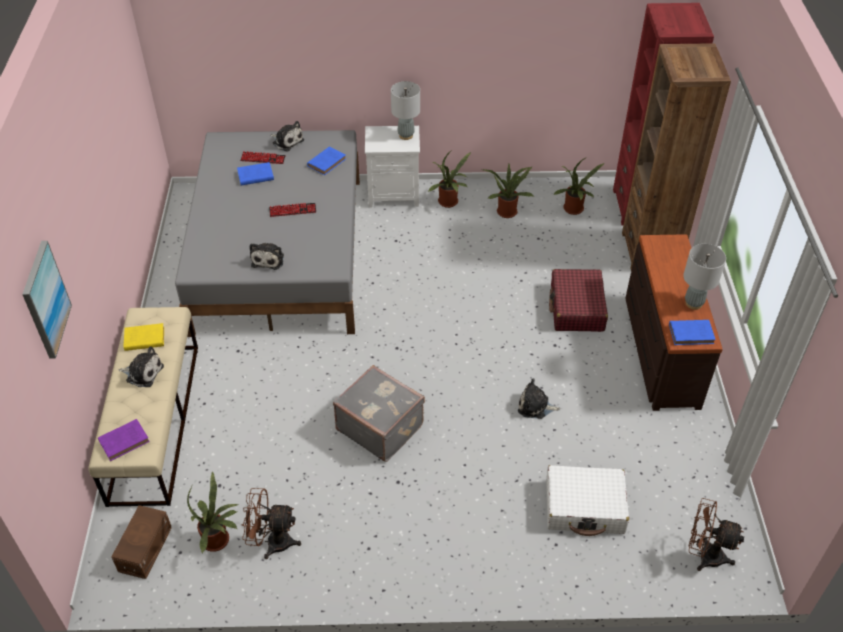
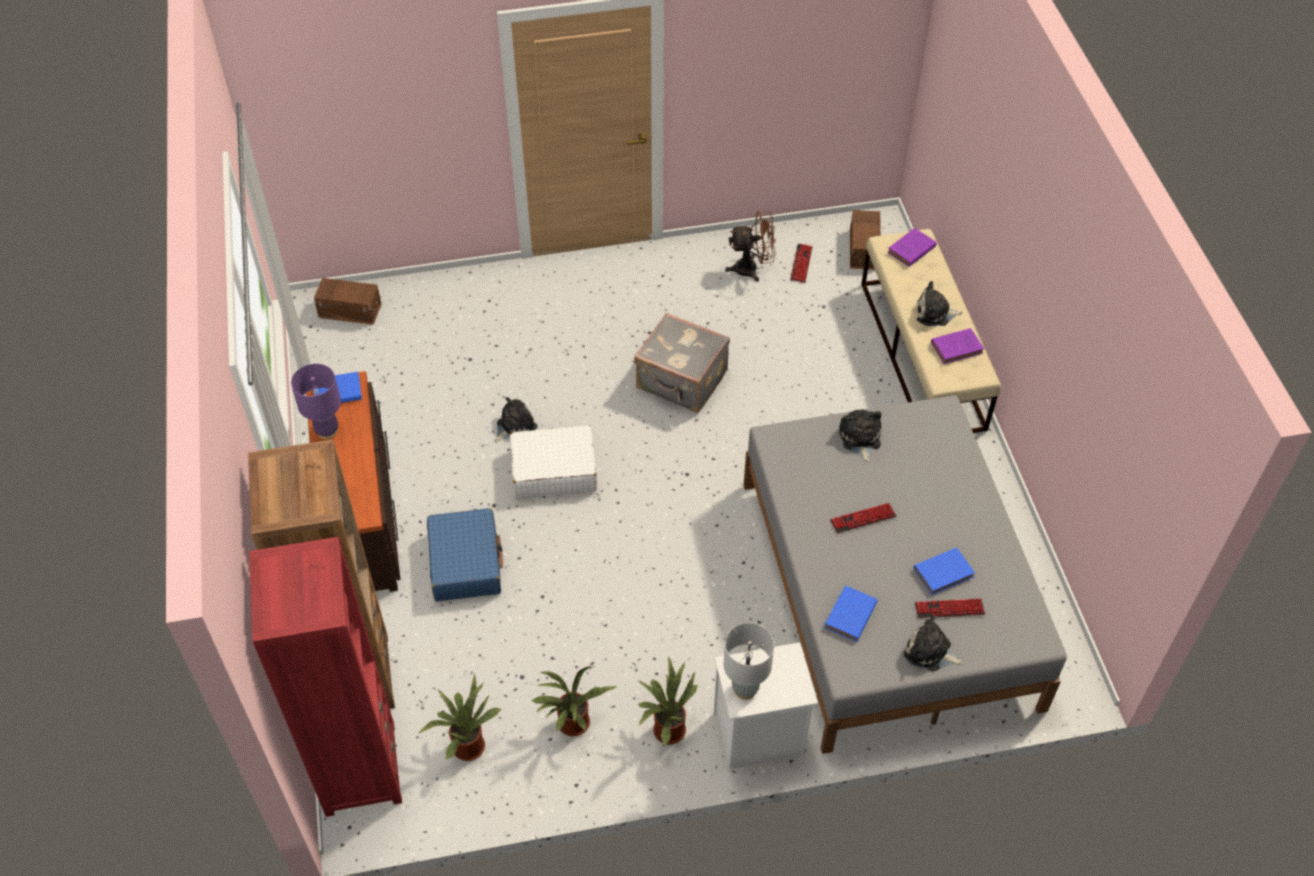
camera: 170 degrees right, 5 degrees up
picture [22,241,72,359] -> none
yellow book [123,323,164,351] -> purple book [931,328,984,364]
potted plant [187,471,240,554] -> keyboard [790,244,812,283]
plush toy [518,378,560,419] -> plush toy turned 45 degrees counterclockwise [494,397,538,443]
white suitcase [546,465,629,536] -> white suitcase moved to [510,425,597,499]
red suitcase [549,269,608,332] -> blue suitcase [427,508,503,601]
grey table lamp [683,244,726,310] -> purple table lamp [291,364,341,439]
brown fan [689,498,744,571] -> brown storage box [314,278,381,325]

